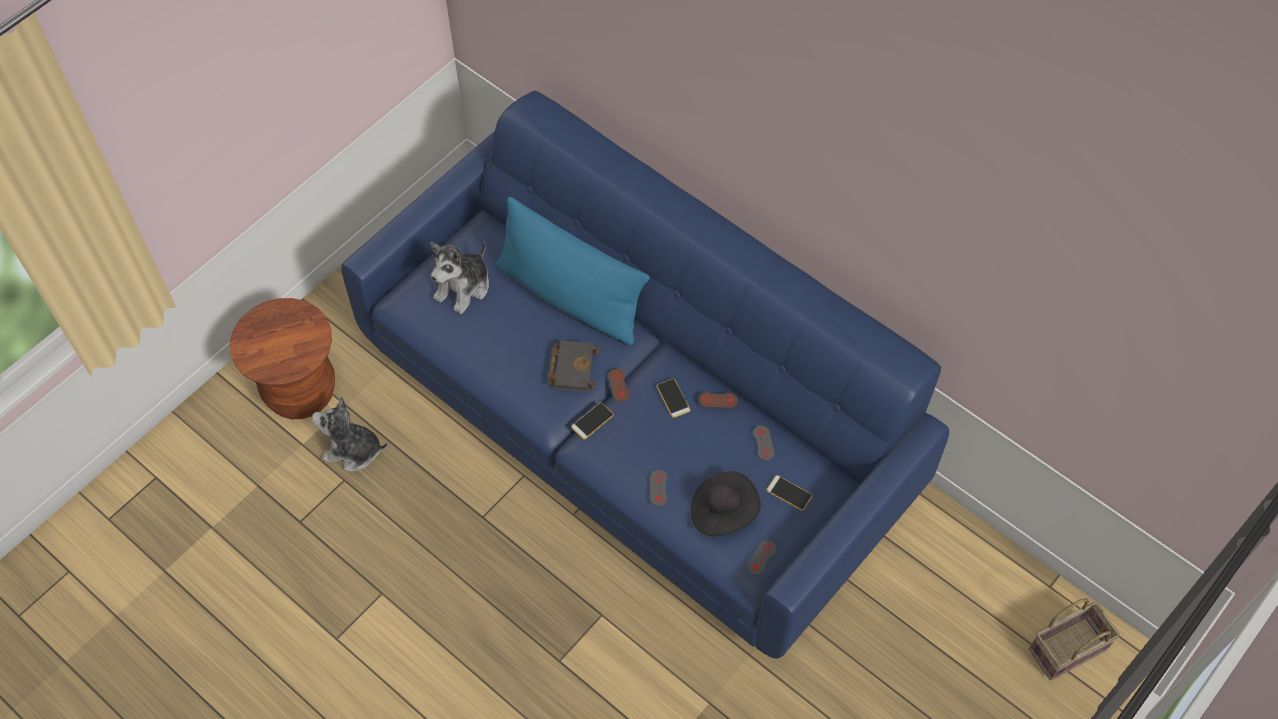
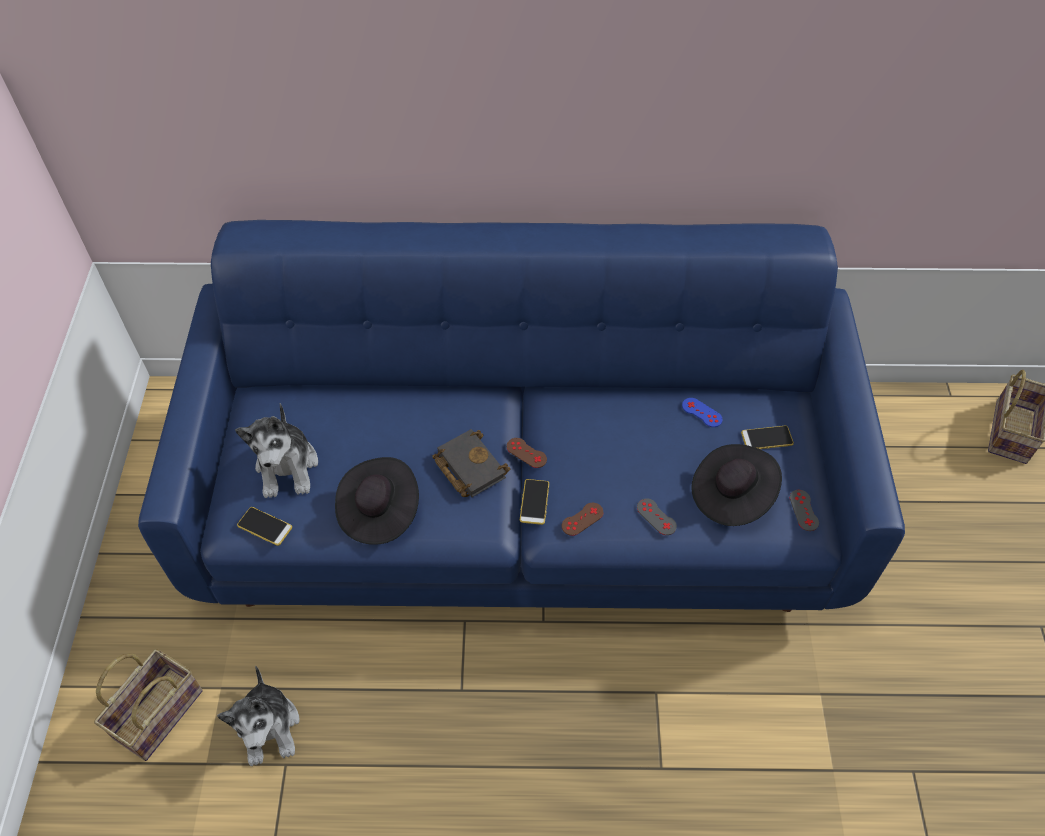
camera: 40 degrees left, 5 degrees down
brown stool [230,298,335,419] -> basket [94,649,203,761]
plush toy [312,396,388,471] -> plush toy turned 75 degrees counterclockwise [217,666,300,766]
blue pillow [496,197,650,346] -> none
phone [656,379,690,418] -> phone moved to [237,507,292,546]
brown game controller [699,392,738,408] -> brown game controller moved to [562,503,603,536]
grey game controller [753,426,775,461] -> blue game controller [682,398,722,427]
none -> black hat [335,457,419,545]

